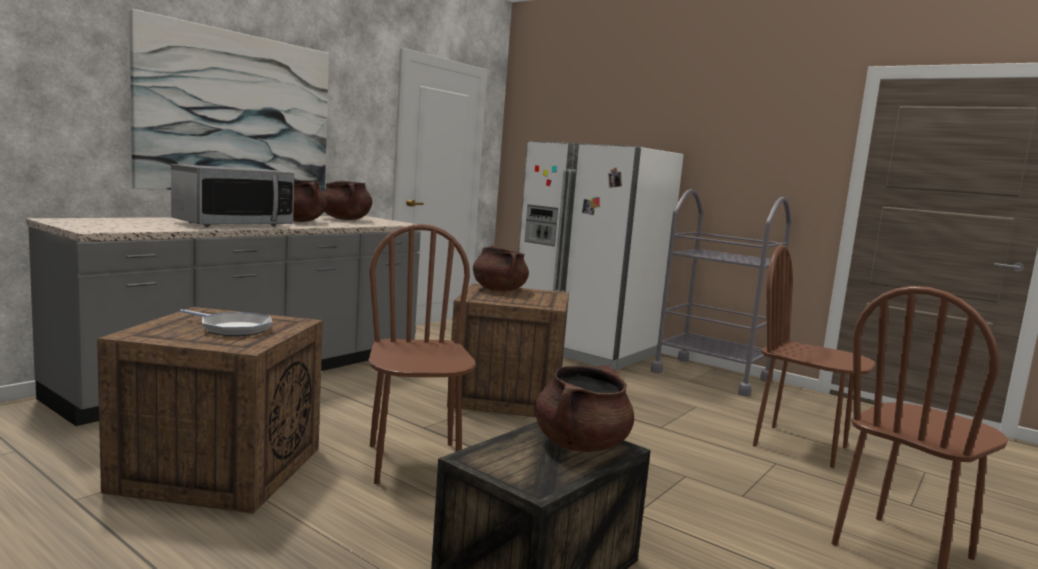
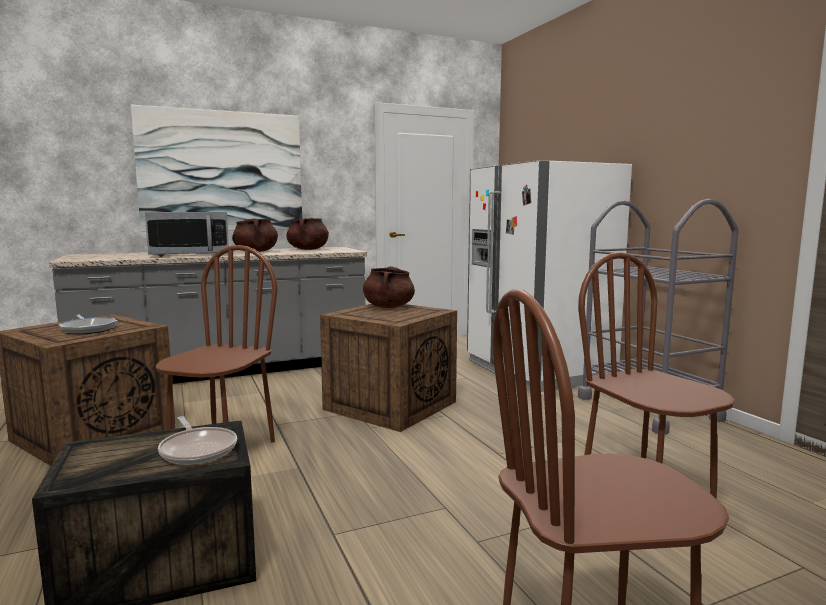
camera: 30 degrees right, 0 degrees up
brown cooking pot [535,365,634,452] -> frying pan [158,416,237,465]

